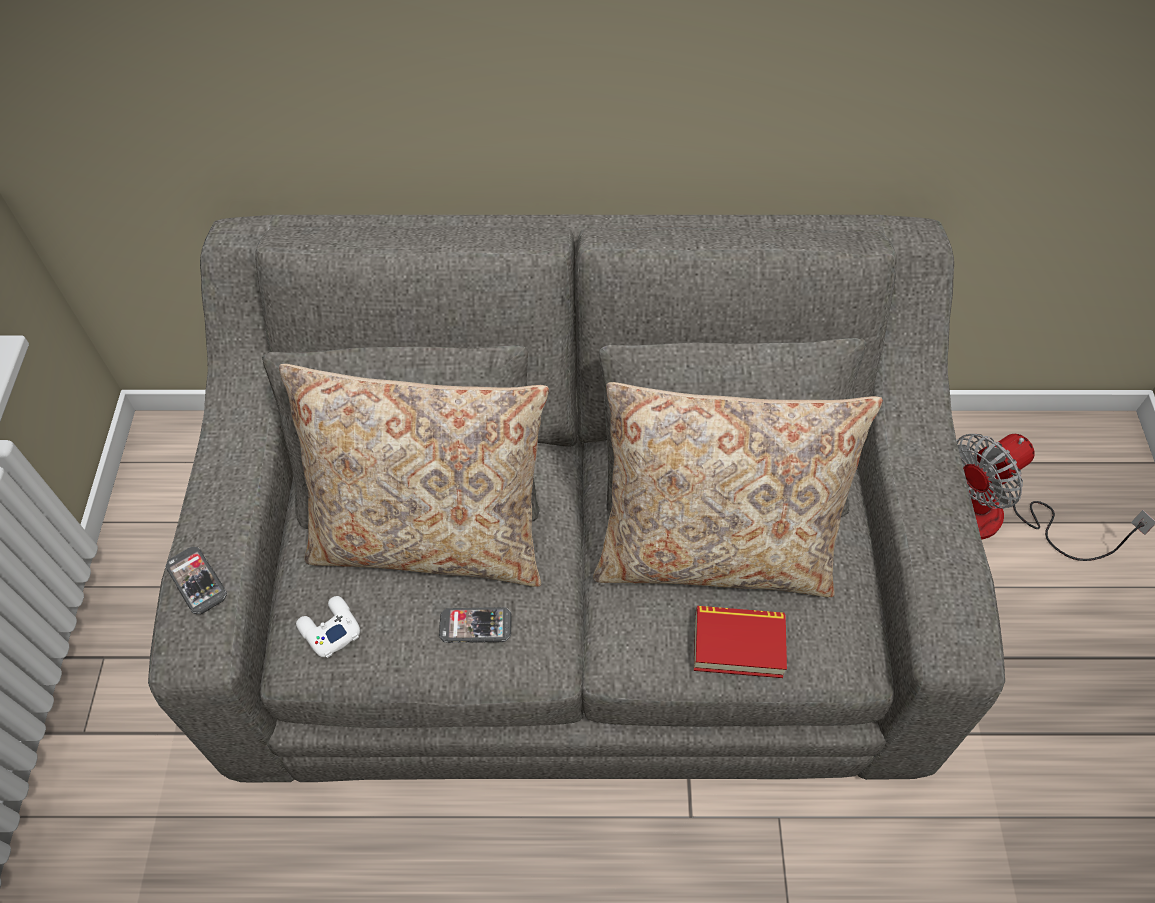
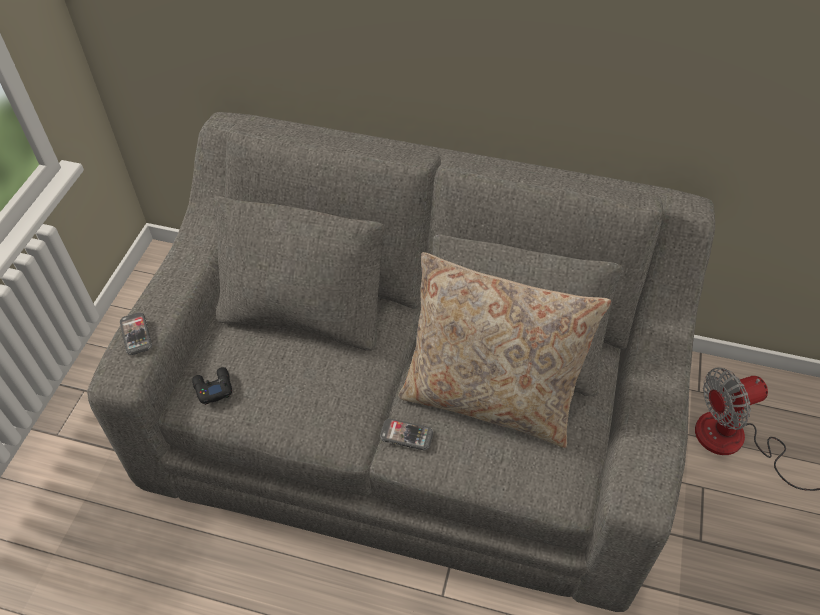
camera: 15 degrees right, 5 degrees down
beige pillow [279,364,549,587] -> none
white game controller [296,596,360,658] -> black game controller [192,367,232,405]
phone [439,607,512,643] -> phone moved to [380,418,433,450]
book [694,606,787,678] -> none

